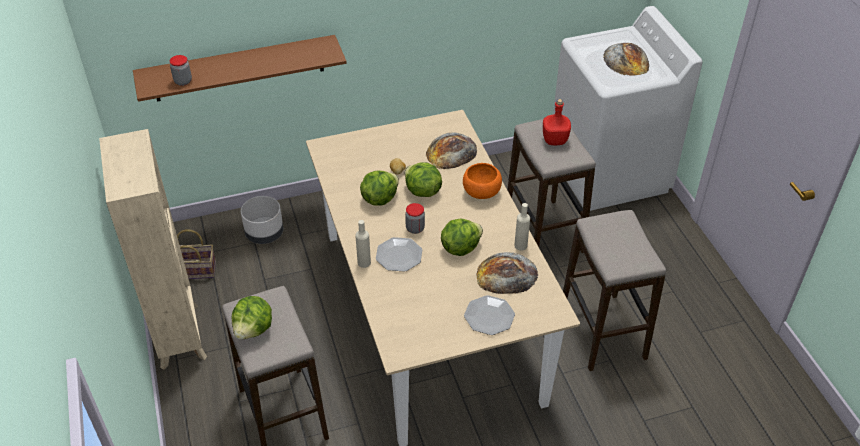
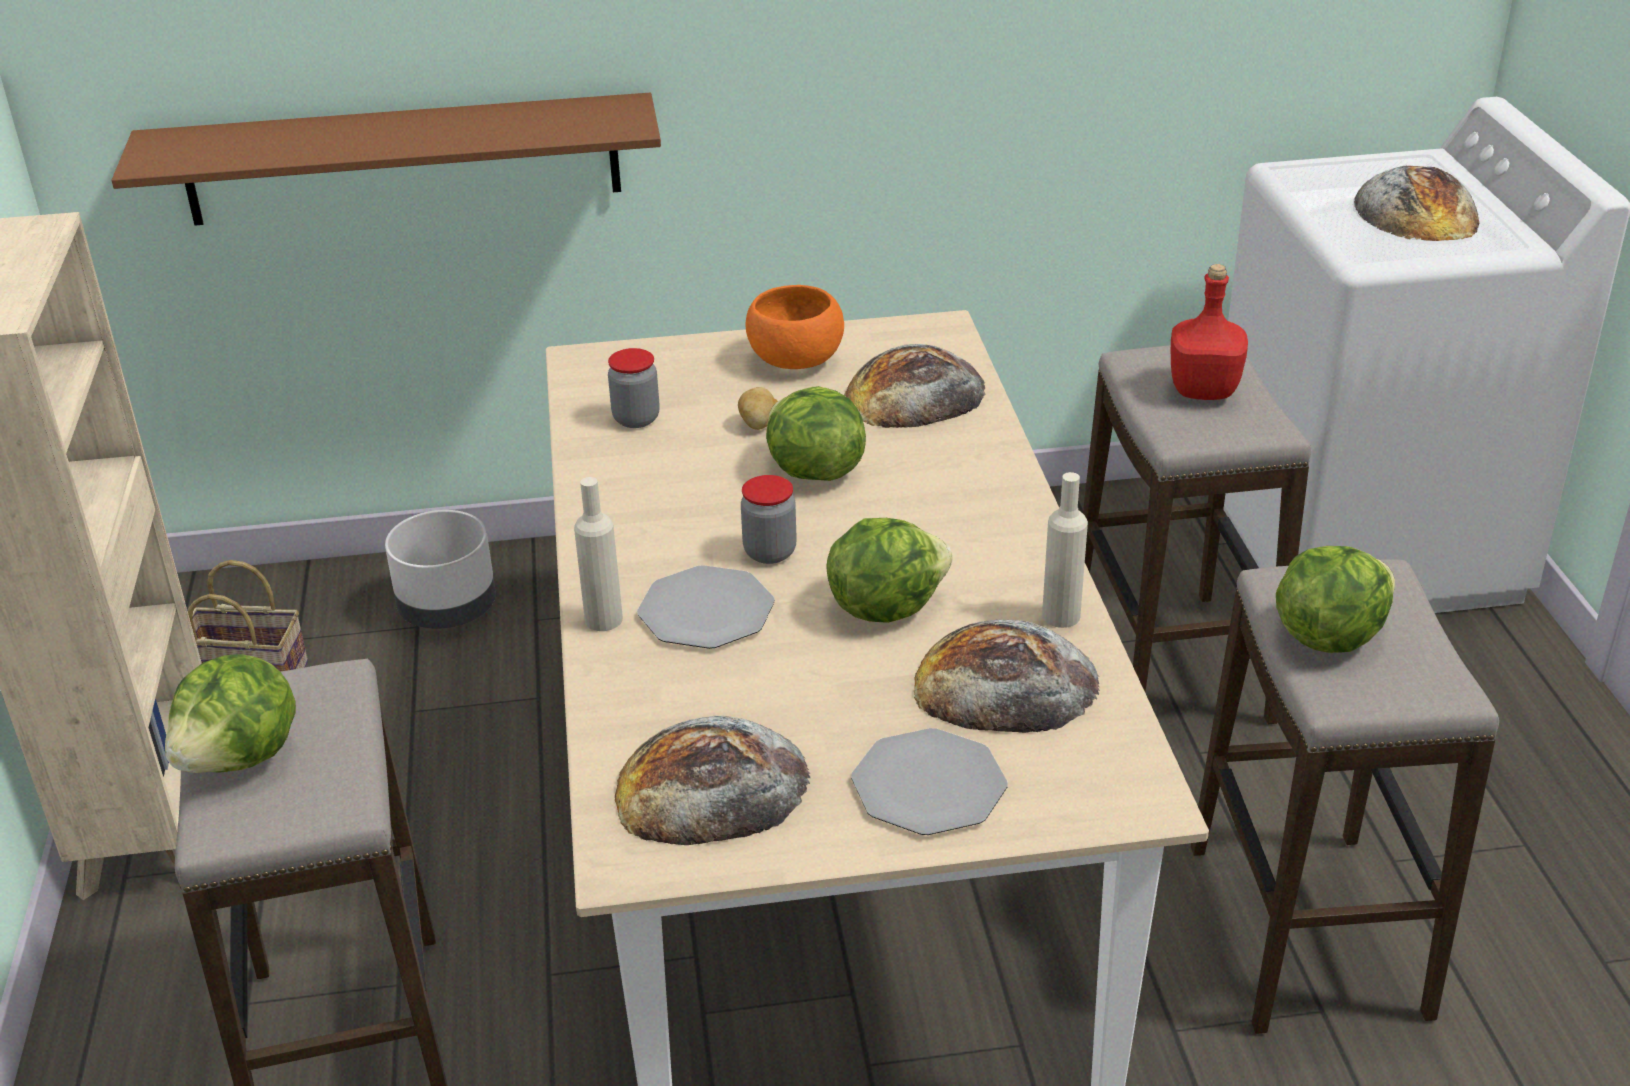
camera: 10 degrees right, 10 degrees down
jar [170,55,192,86] -> jar moved to [608,348,660,428]
lettuce [360,170,399,206] -> lettuce moved to [1276,546,1395,653]
orange bowl [463,163,502,199] -> orange bowl moved to [746,285,844,369]
none -> bread [615,716,810,845]

